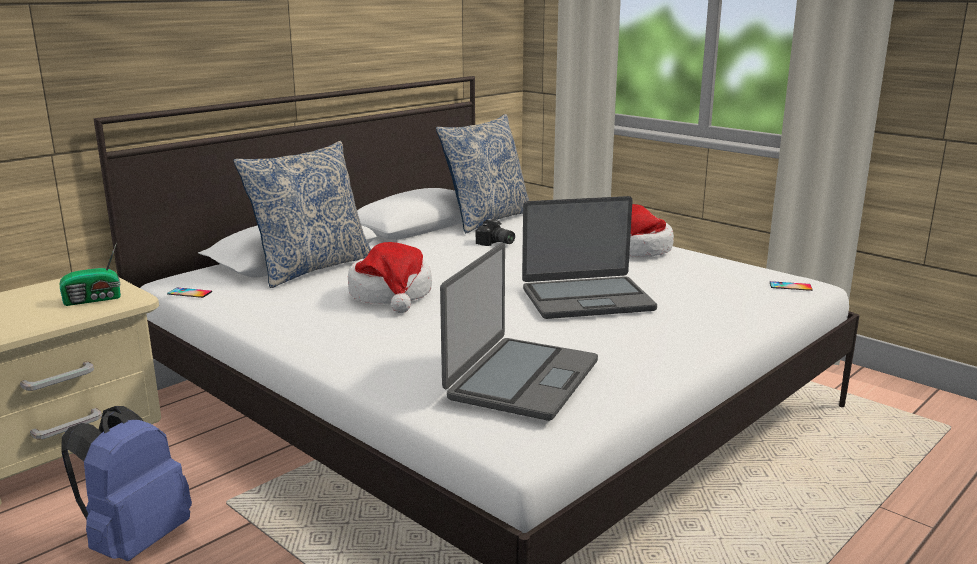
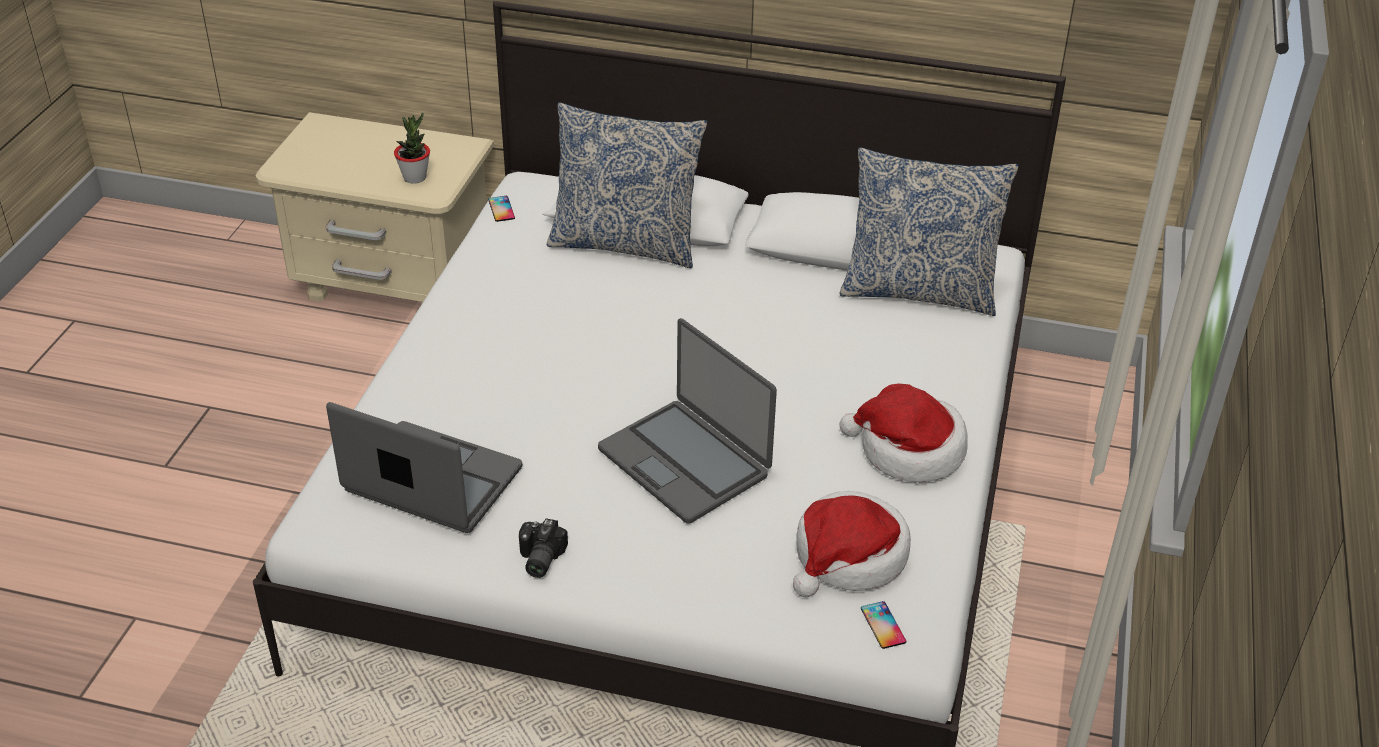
camera: 60 degrees right, 20 degrees up
radio [60,242,121,306] -> potted plant [394,112,430,184]
blue backpack [61,406,192,561] -> none
hat [348,242,432,313] -> hat moved to [793,491,911,597]
laptop [440,243,598,421] -> laptop turned 150 degrees counterclockwise [326,402,522,533]
camera [476,219,515,246] -> camera moved to [519,519,568,578]

